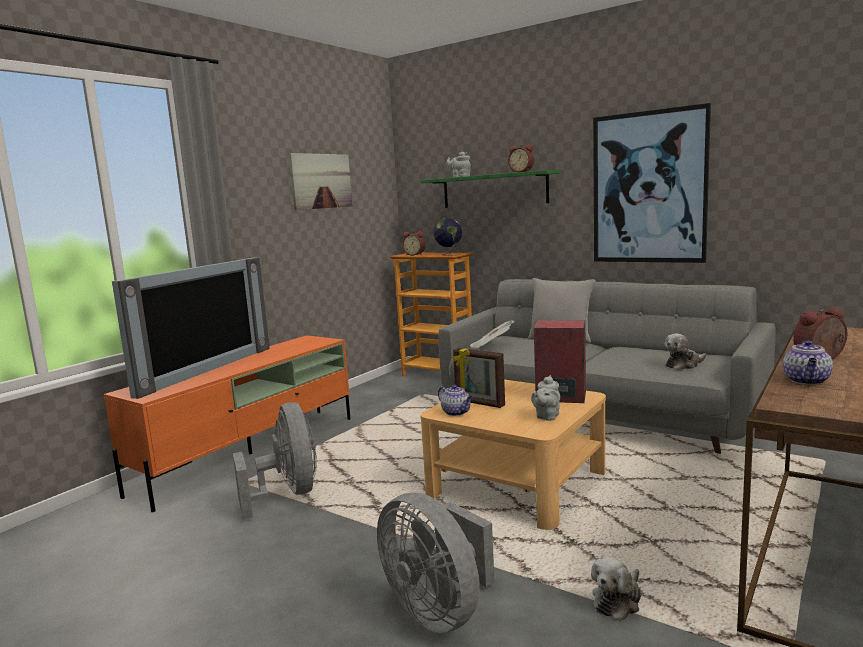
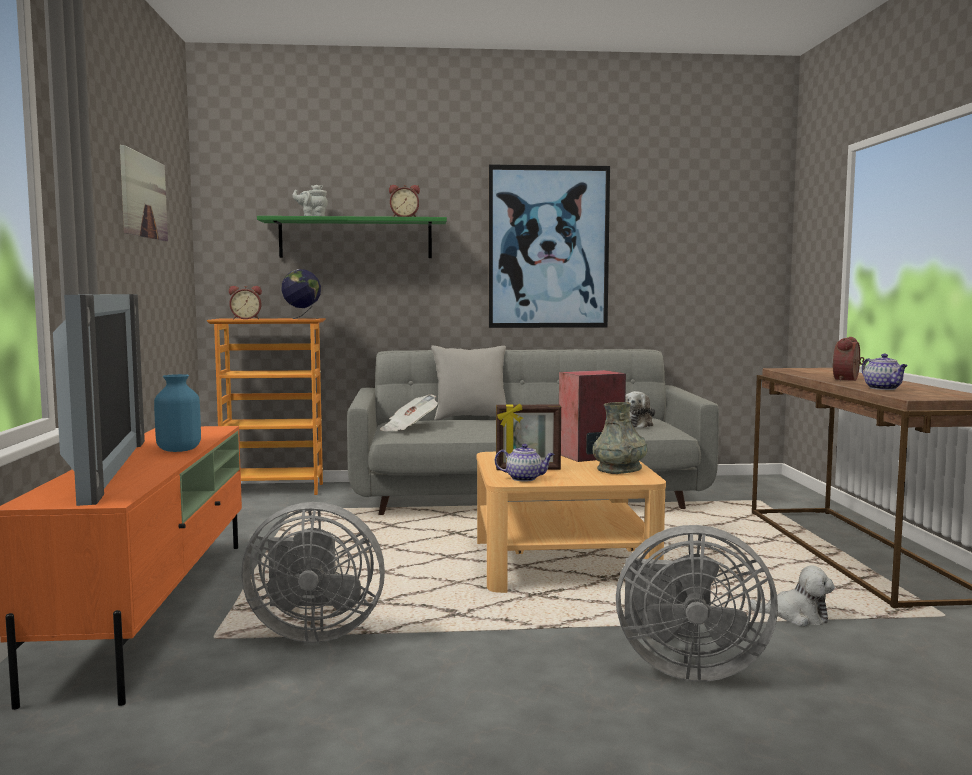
camera: 40 degrees left, 5 degrees down
grey fan [233,402,317,520] -> grey fan turned 150 degrees clockwise [241,502,385,643]
grey teapot [531,375,560,421] -> grey vase [593,402,647,474]
plush toy [591,557,642,621] -> plush toy turned 75 degrees counterclockwise [750,565,835,626]
none -> blue vase [154,374,201,452]

